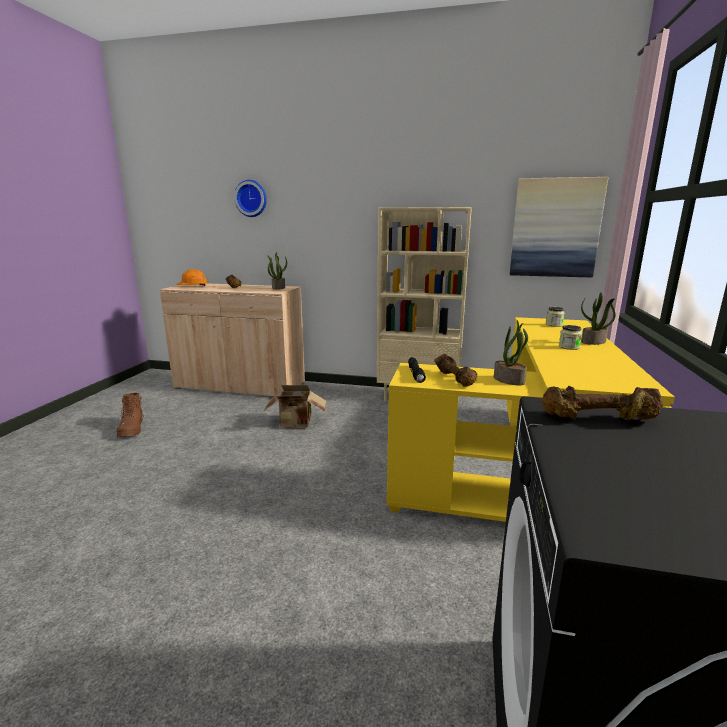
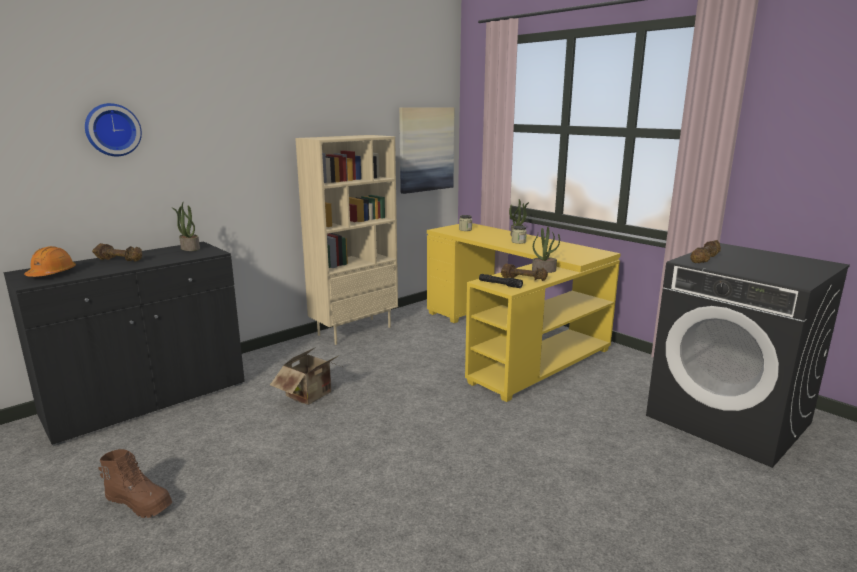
camera: 55 degrees left, 0 degrees up
beige cabinet [160,283,305,396] -> black cabinet [4,241,245,446]

